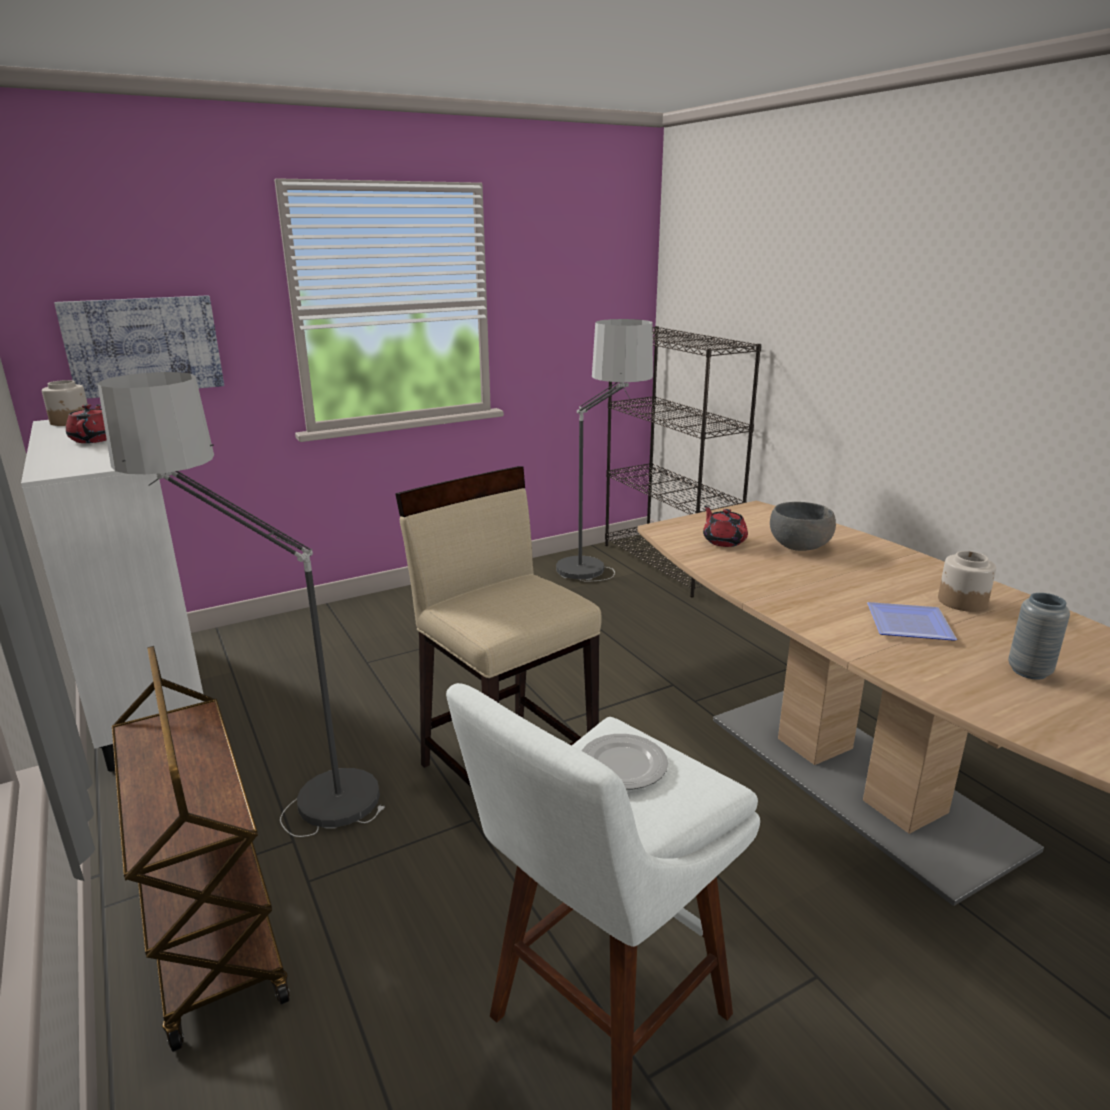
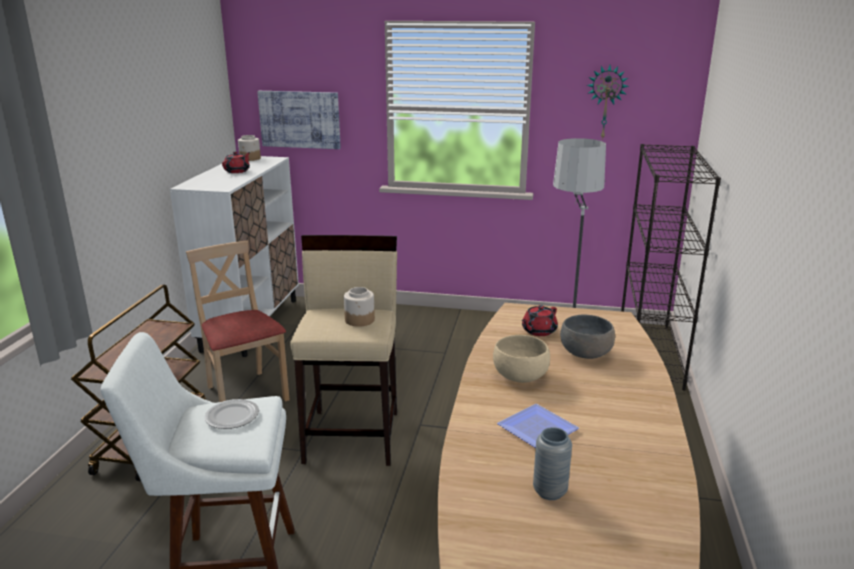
camera: 40 degrees right, 0 degrees up
floor lamp [98,372,385,837] -> beige chair [186,240,290,402]
red teapot [703,506,748,547] -> red teapot turned 150 degrees counterclockwise [522,305,558,336]
jar [938,551,996,612] -> jar moved to [344,287,375,327]
none -> beige bowl [493,335,550,383]
none -> wall clock [587,65,629,140]

